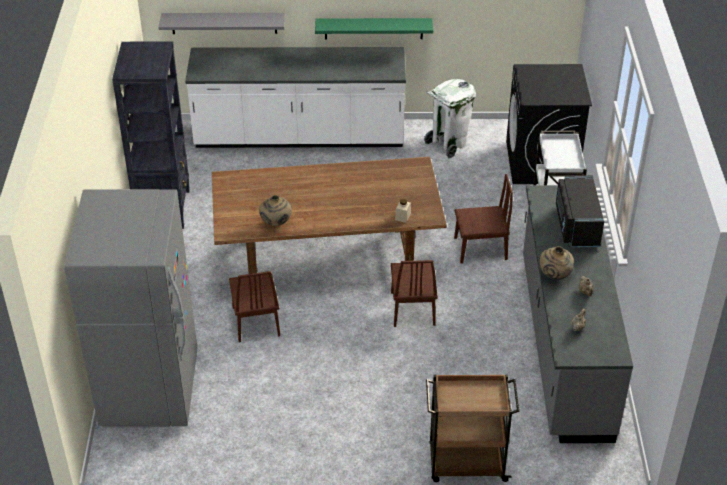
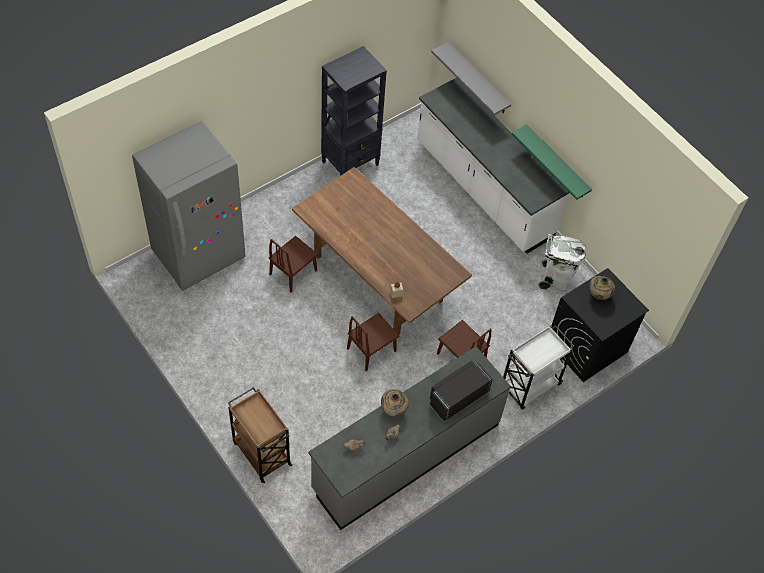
camera: 50 degrees right, 15 degrees up
beige vase [259,195,292,226] -> beige vase moved to [589,276,615,300]

